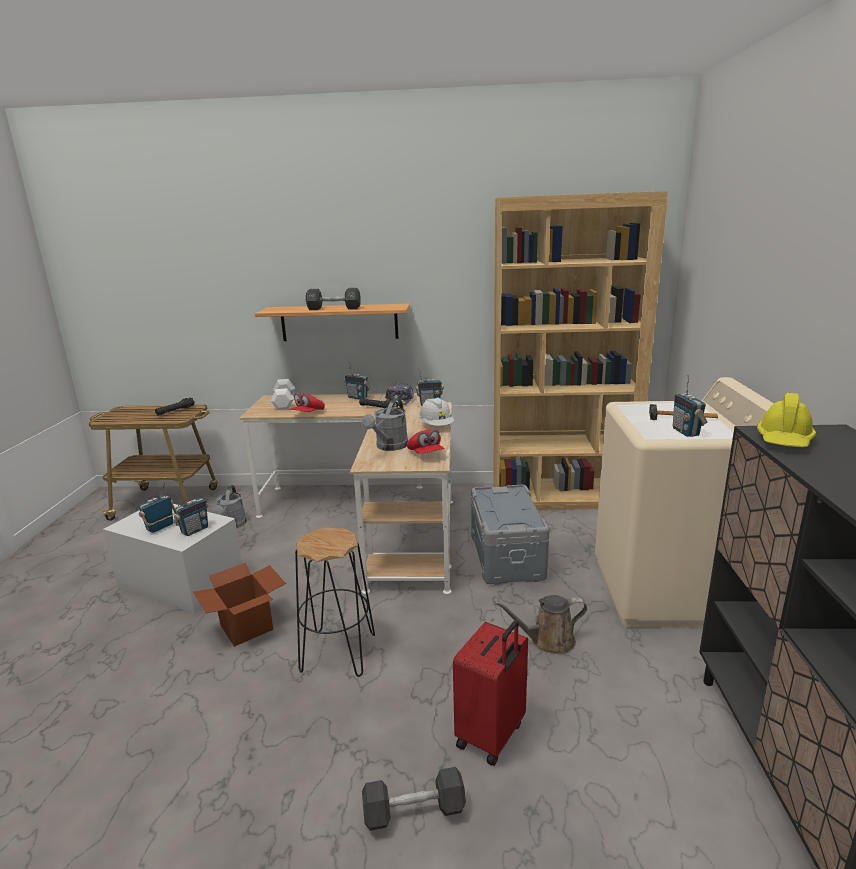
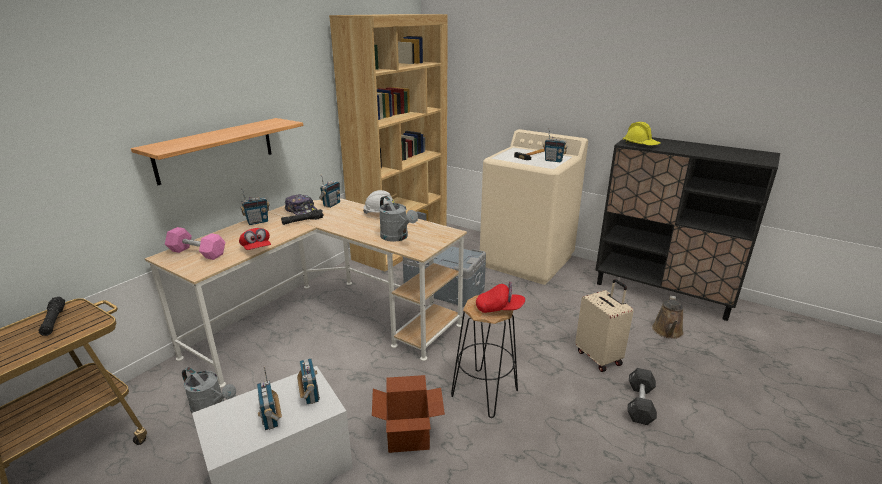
camera: 60 degrees left, 5 degrees up
white dumbbell [271,379,295,410] -> pink dumbbell [165,227,225,260]
black dumbbell [306,288,361,310] -> none
red cap [407,430,445,454] -> red cap moved to [476,282,525,313]
red suitcase [453,620,528,766] -> beige suitcase [575,279,633,372]
brown watering can [494,595,587,655] -> brown watering can moved to [652,296,684,339]

